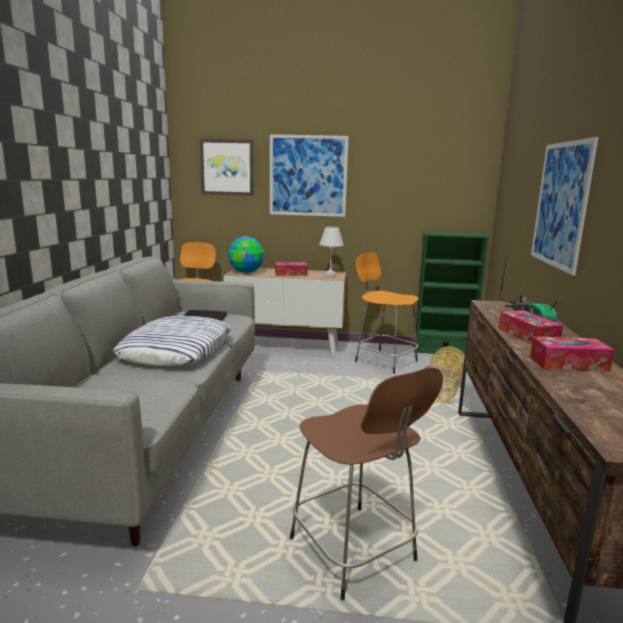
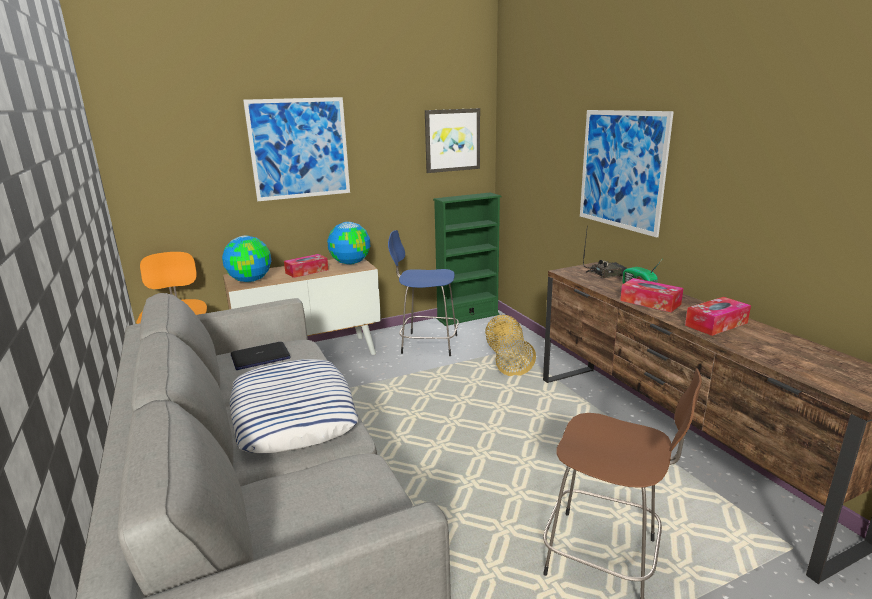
camera: 30 degrees left, 5 degrees up
picture [200,139,254,196] -> picture moved to [425,108,480,173]
white table lamp [319,227,344,276] -> globe [327,222,370,265]
orange stool [355,252,419,374] -> blue stool [388,230,459,356]

